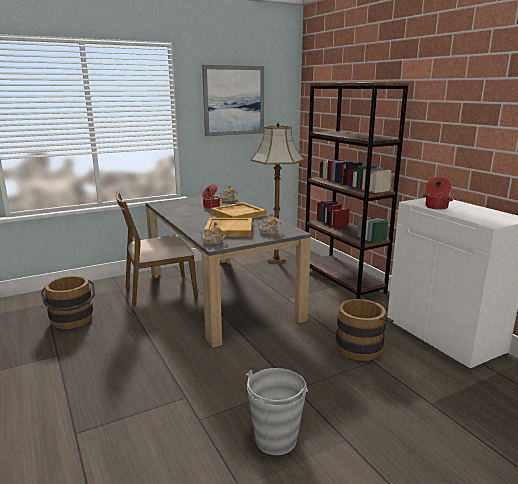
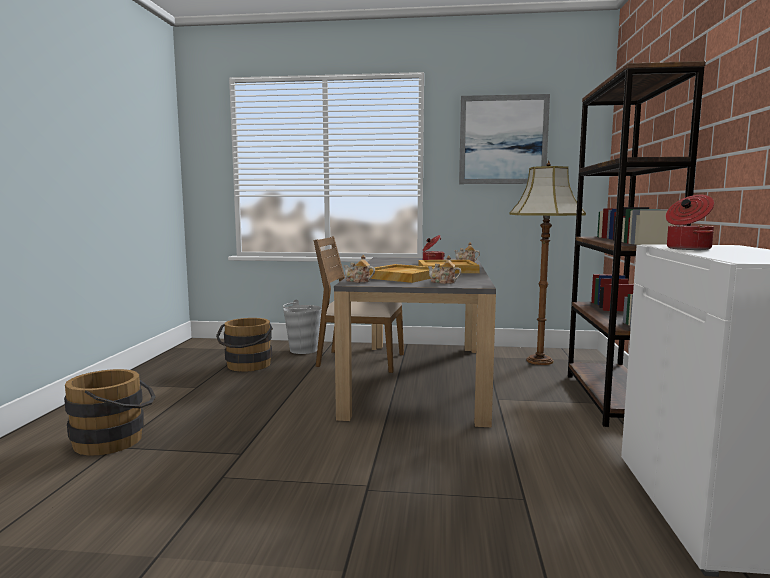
camera: 35 degrees right, 10 degrees down
grey bucket [246,368,308,455] -> grey bucket moved to [283,300,322,354]
brown bucket [336,299,394,361] -> brown bucket moved to [64,369,156,456]

